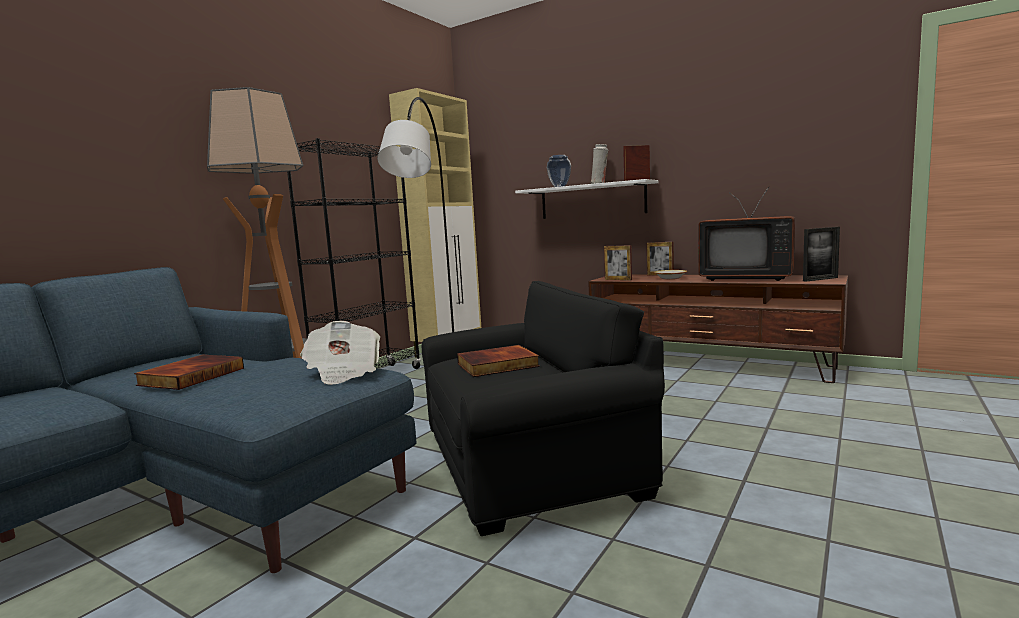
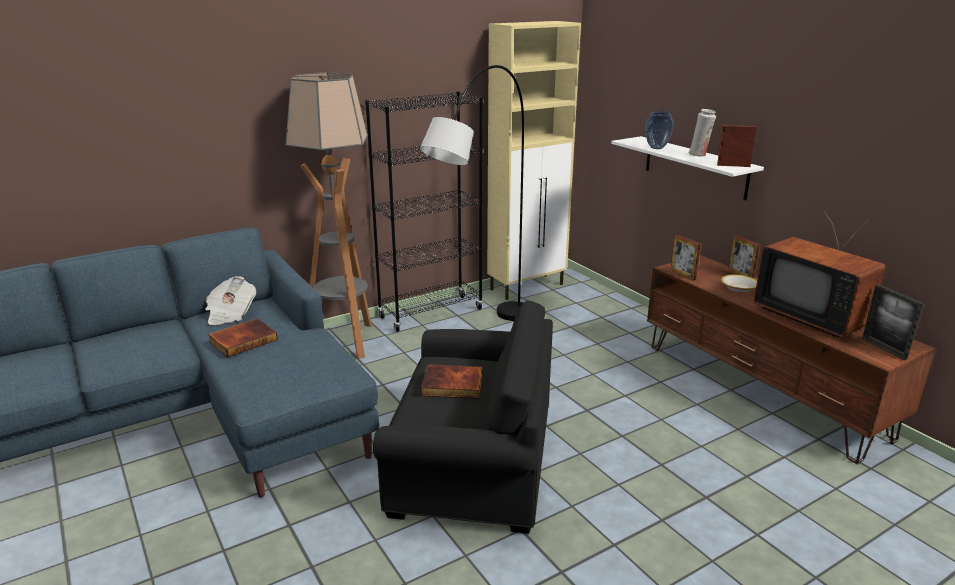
camera: 25 degrees right, 15 degrees up
newspaper [300,321,380,385] -> newspaper moved to [205,276,256,325]
picture frame [803,227,840,282] -> picture frame turned 60 degrees clockwise [862,284,923,360]

